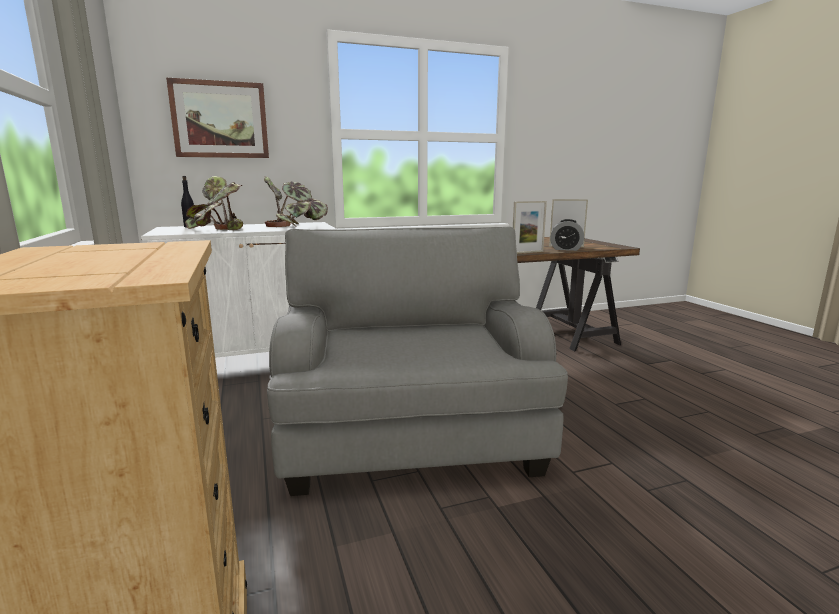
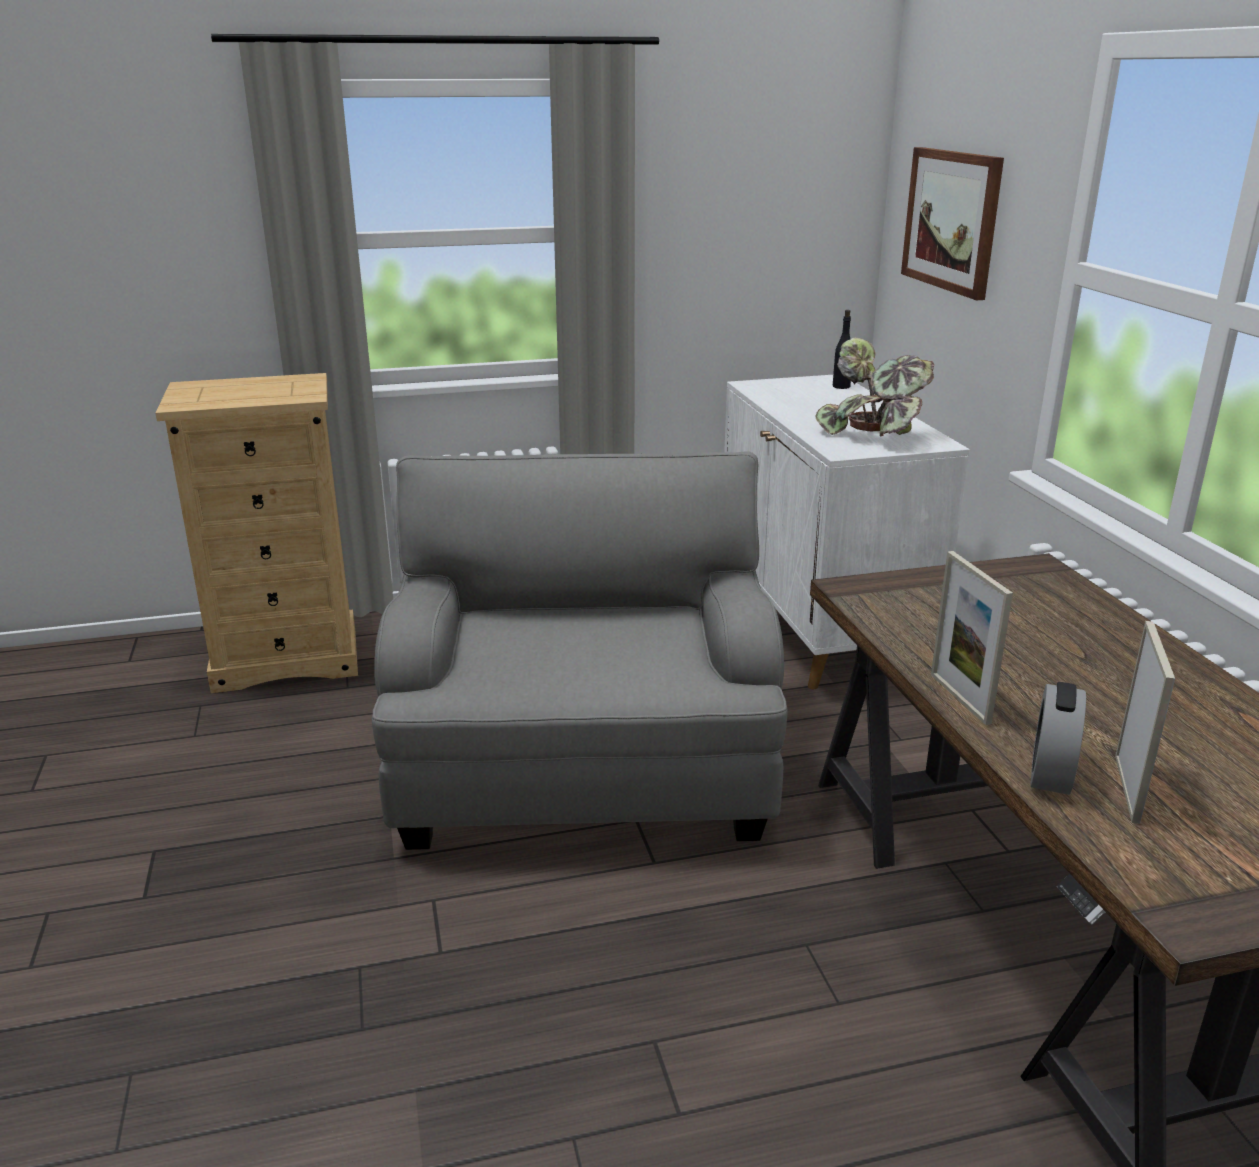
camera: 95 degrees right, 10 degrees up
potted plant [185,176,243,230] -> none
grey armchair [267,227,568,496] -> grey armchair turned 90 degrees counterclockwise [372,451,788,850]

